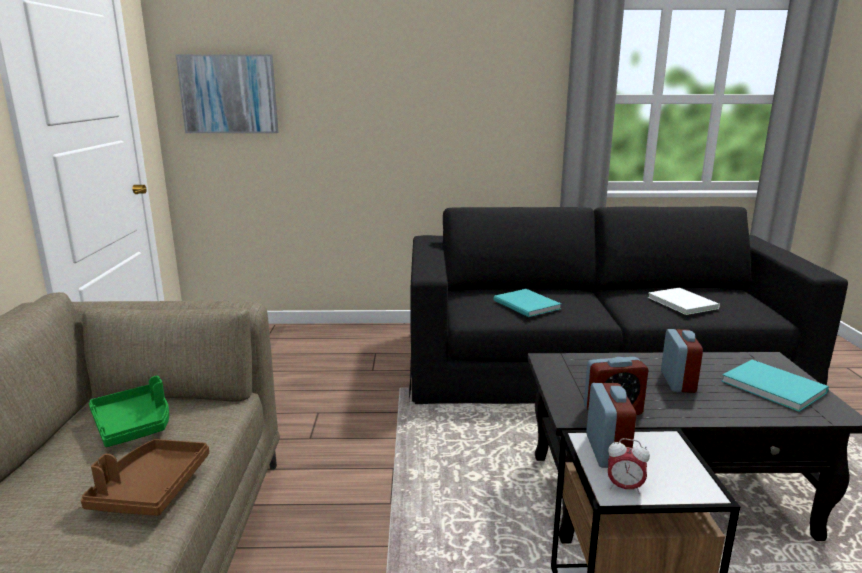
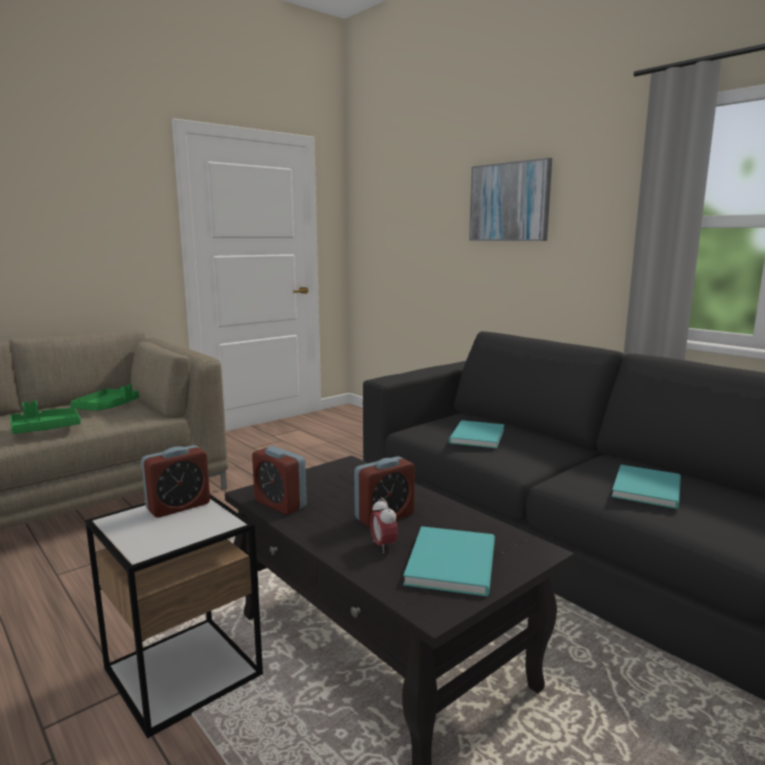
camera: 50 degrees right, 5 degrees down
brown tray [81,439,209,516] -> green tray [10,401,81,434]
picture [176,54,278,133] -> picture moved to [469,158,552,241]
alarm clock [608,438,650,494] -> alarm clock moved to [370,498,398,553]
white book [648,288,720,315] -> turquoise book [612,465,681,509]

